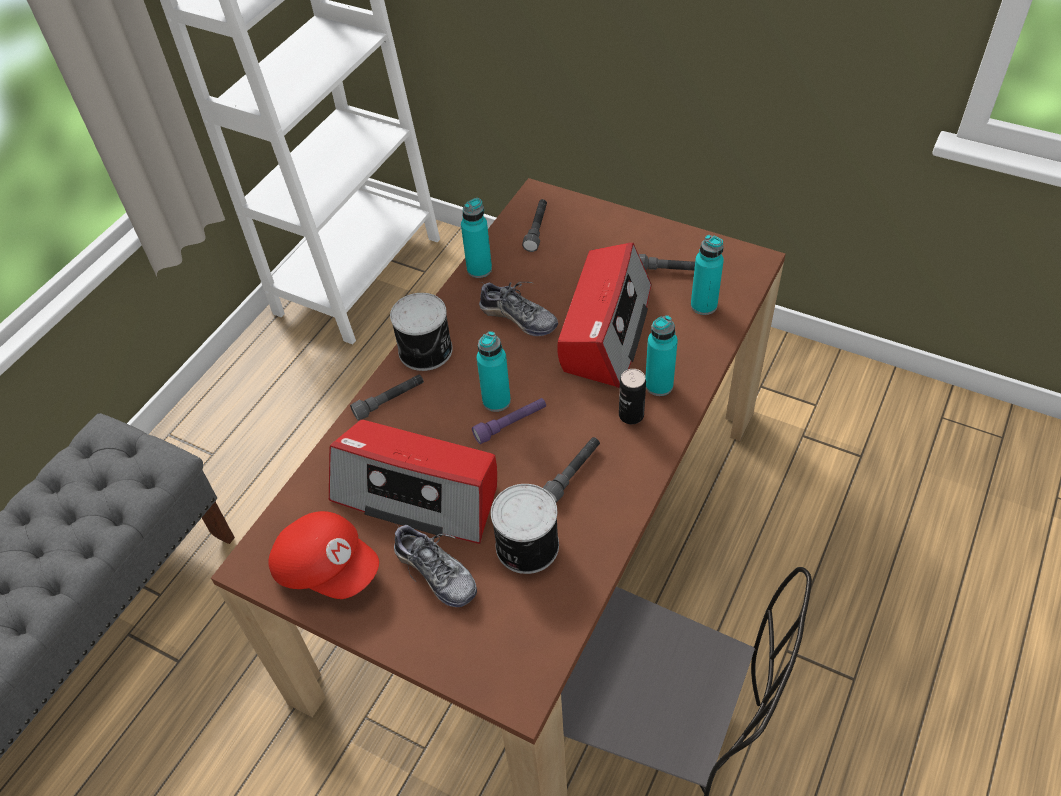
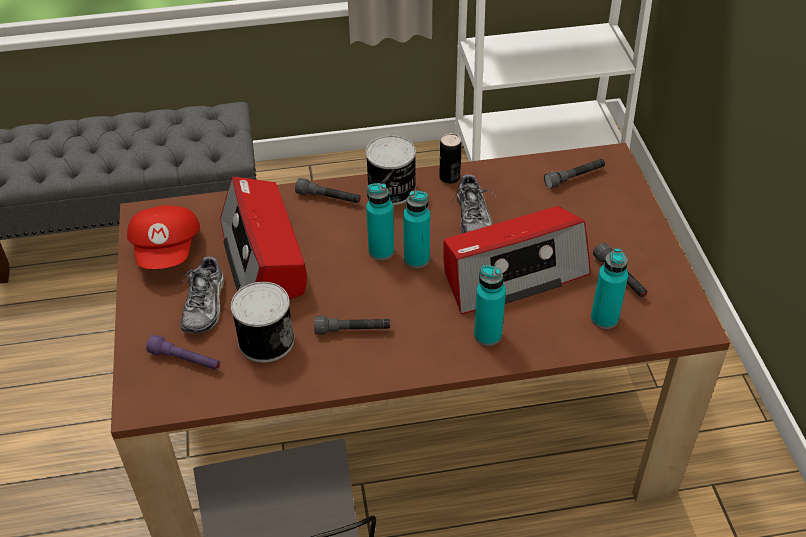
camera: 50 degrees right, 5 degrees down
turquoise bottle [461,198,492,278] -> turquoise bottle moved to [403,191,430,268]
purple flashlight [472,398,546,444] -> purple flashlight moved to [146,335,220,370]
can [619,369,646,424] -> can moved to [439,133,462,184]

